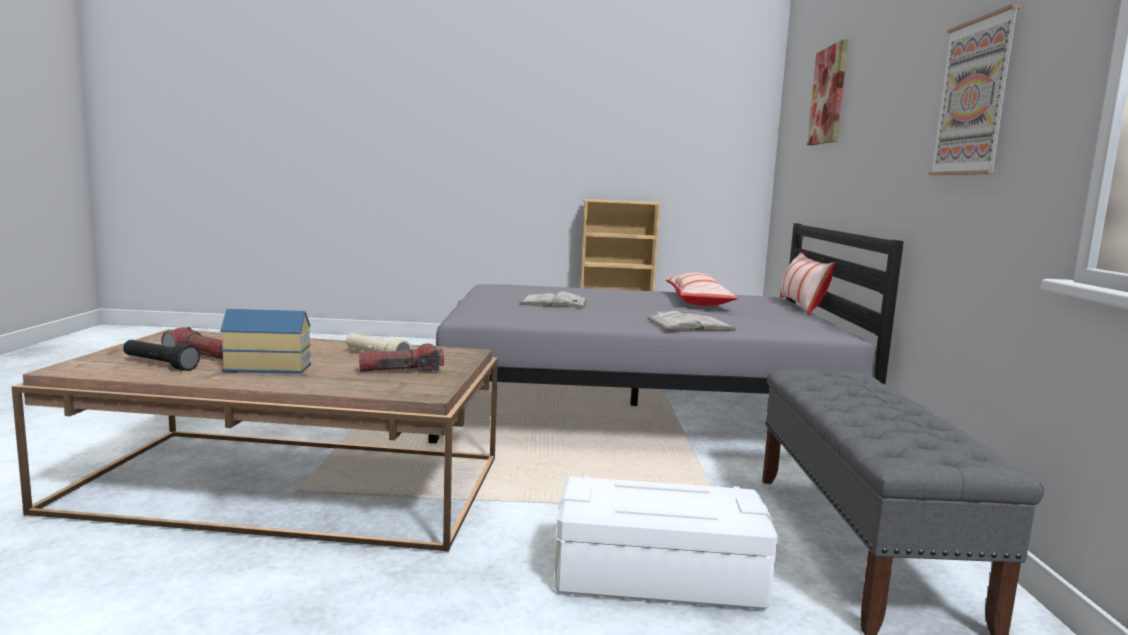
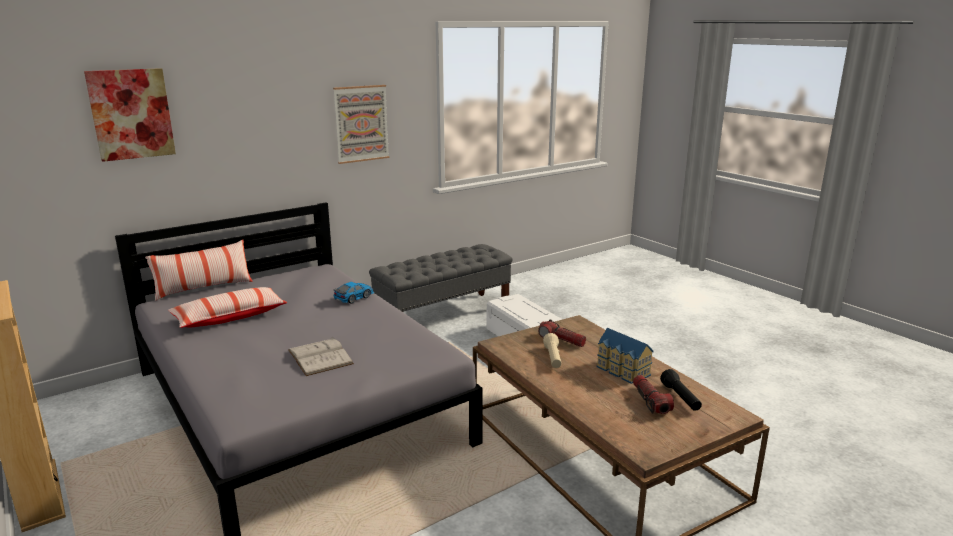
camera: 125 degrees left, 10 degrees up
white book [647,311,737,331] -> toy car [333,282,375,304]

